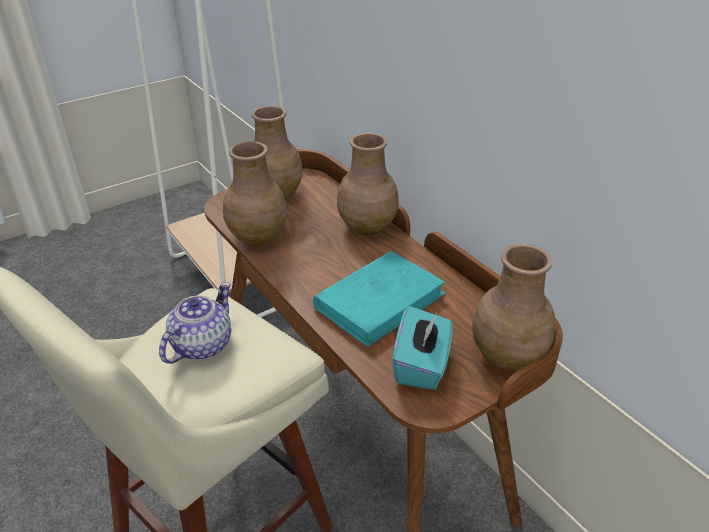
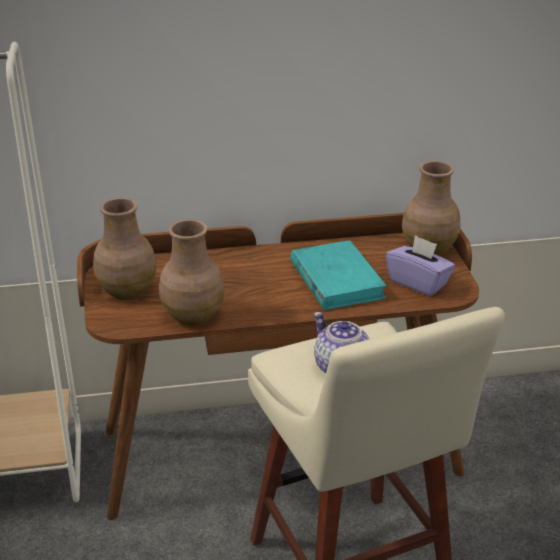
camera: 65 degrees left, 5 degrees down
brown vase [337,133,399,236] -> none
turquoise tissue box [392,306,453,390] -> purple tissue box [385,235,455,296]

